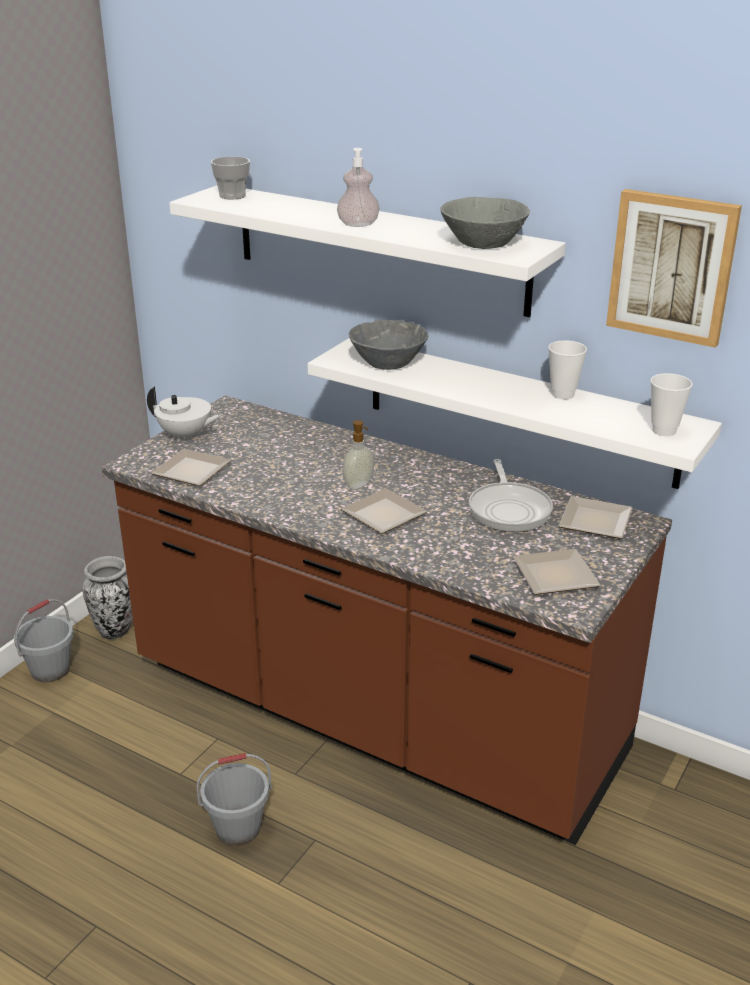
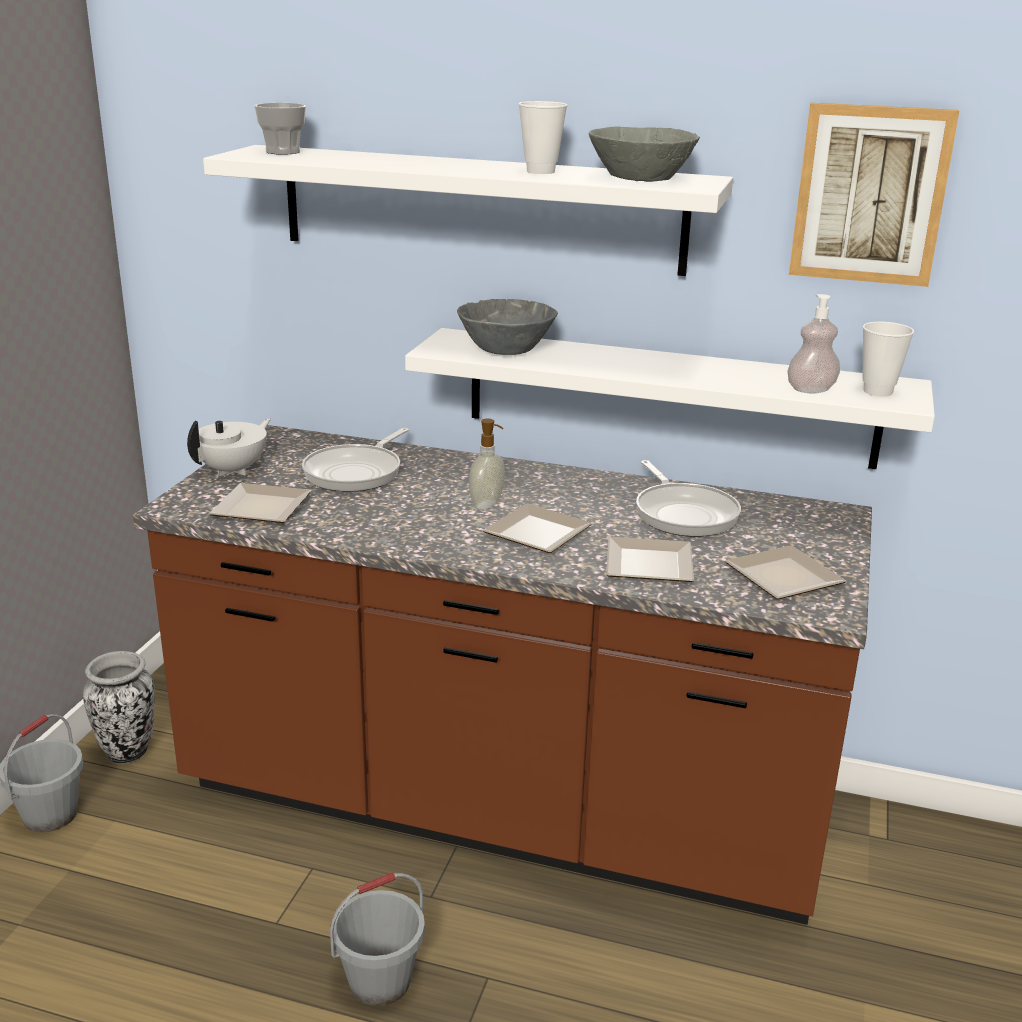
camera: 15 degrees left, 5 degrees down
white teapot [147,386,223,442] -> white teapot turned 60 degrees counterclockwise [187,418,271,476]
soap dispenser [337,148,380,227] -> soap dispenser moved to [787,294,840,393]
cup [548,340,587,399] -> cup moved to [518,101,567,174]
plate [558,496,633,539] -> plate moved to [606,537,694,582]
none -> frying pan [302,428,409,492]

